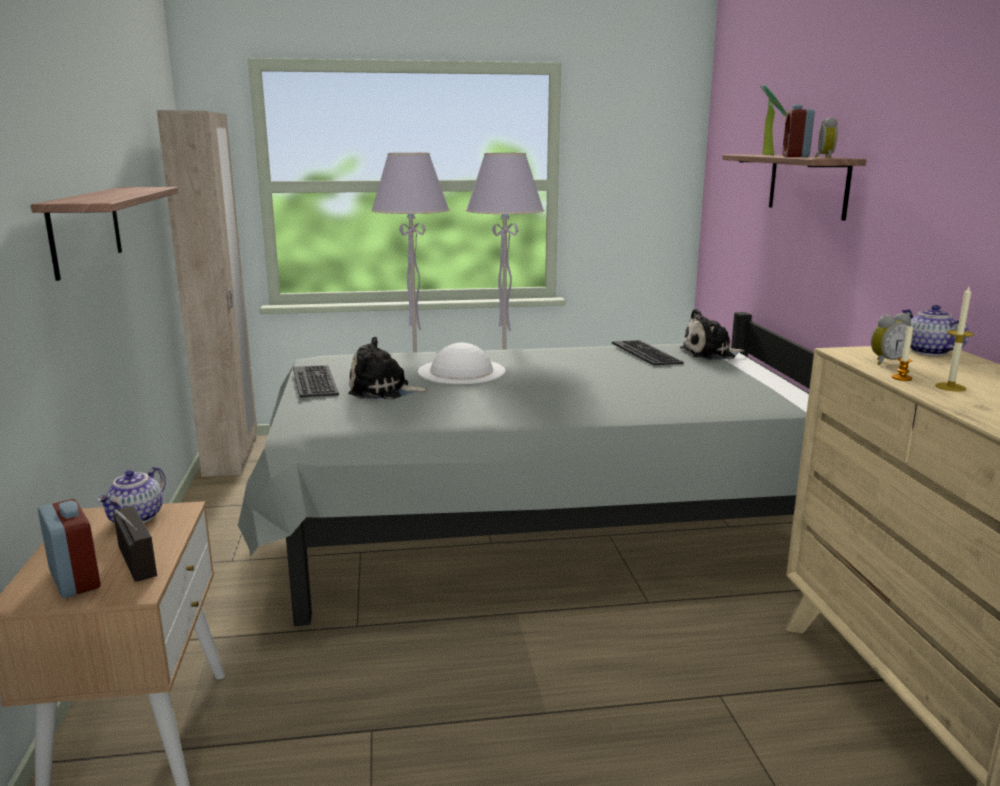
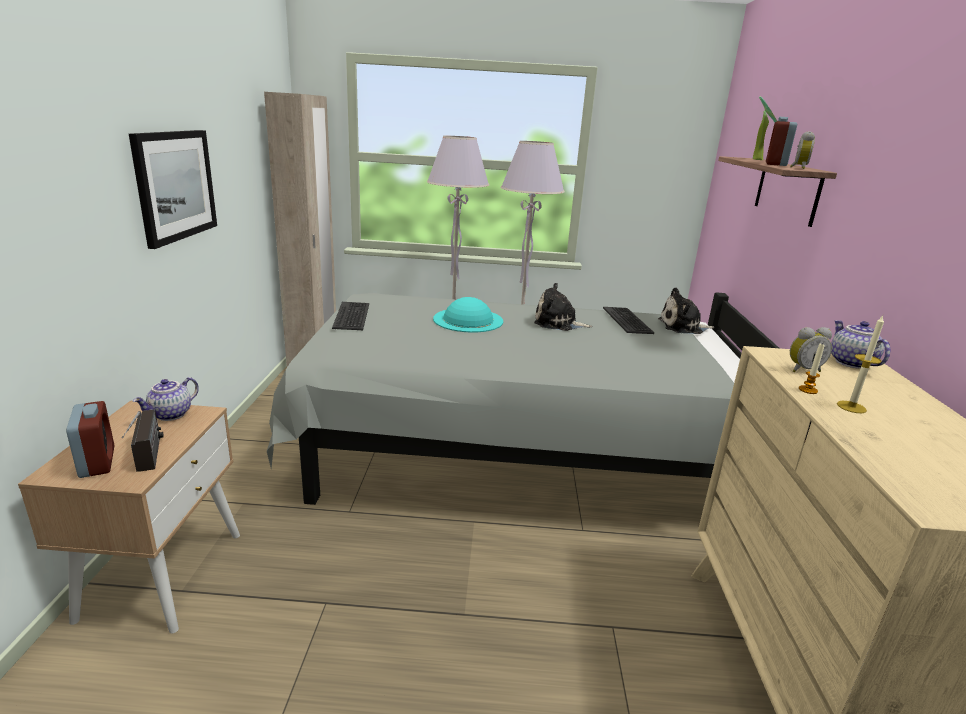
camera: 10 degrees right, 5 degrees up
shelf [31,187,179,281] -> picture [129,130,217,249]
plush toy [348,337,430,399] -> plush toy moved to [534,283,592,331]
white hat [418,343,505,384] -> turquoise hat [433,297,503,332]

